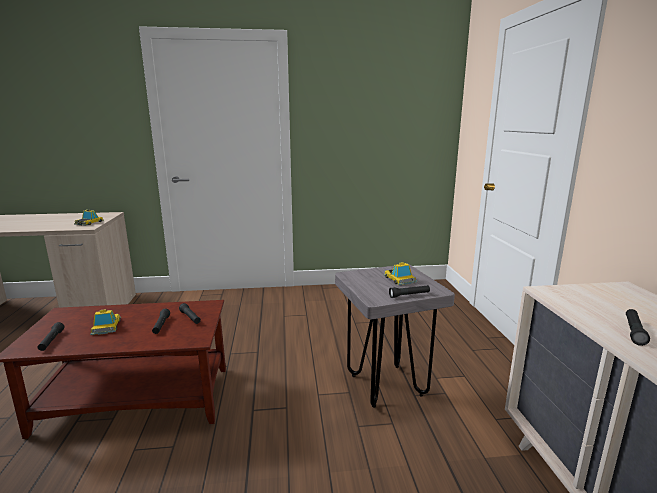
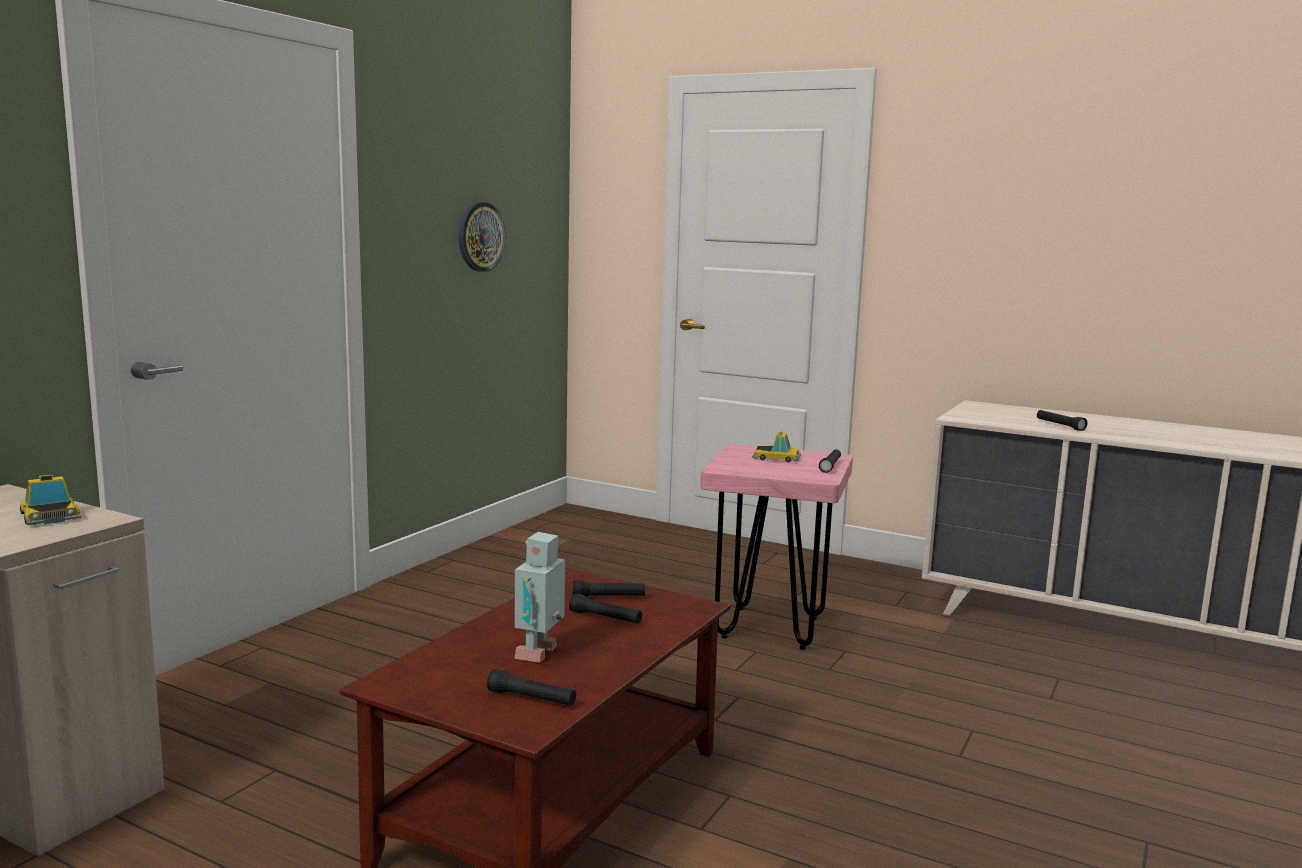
camera: 55 degrees left, 5 degrees down
toy car [90,309,121,335] -> toy robot [514,532,565,663]
grey stool [335,265,455,408] -> pink stool [700,444,853,650]
none -> wall clock [459,202,505,272]

